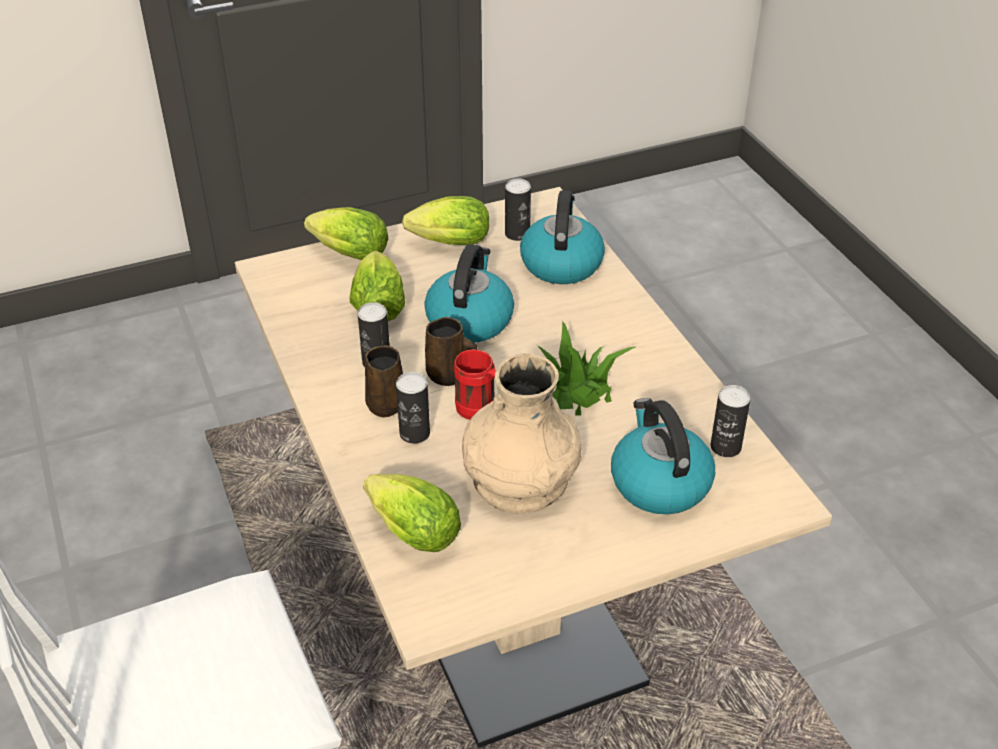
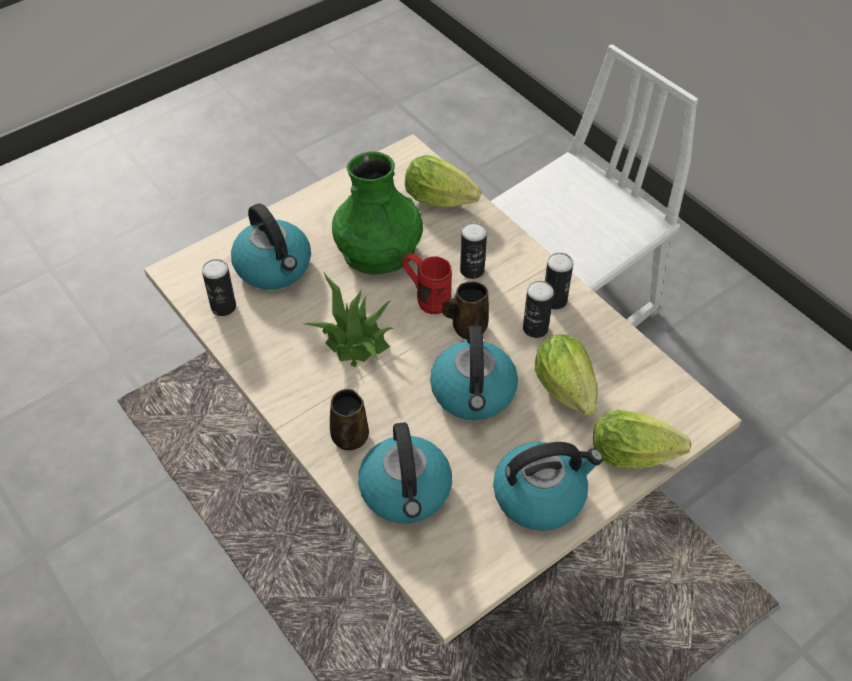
camera: 165 degrees right, 10 degrees up
brown mug [365,345,403,417] -> brown mug moved to [330,389,369,450]
lettuce [402,196,489,245] -> kettle [493,442,603,531]
beige vase [462,353,581,514] -> green vase [332,151,423,275]
can [505,178,531,241] -> can moved to [545,253,573,309]

